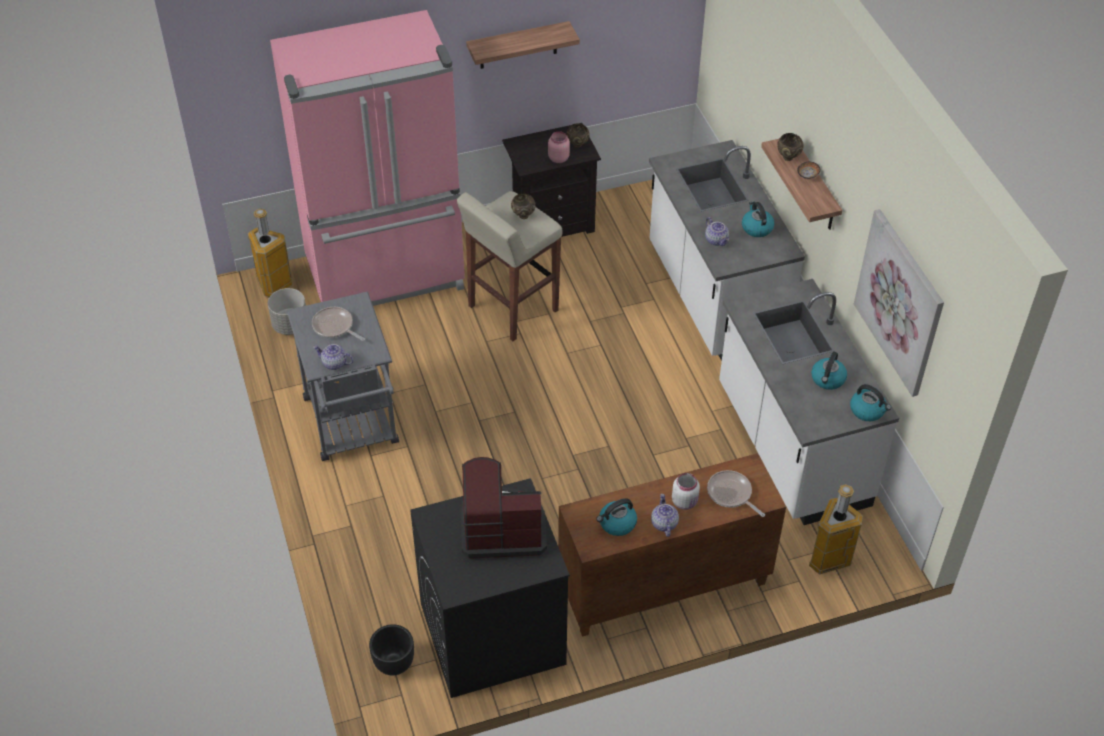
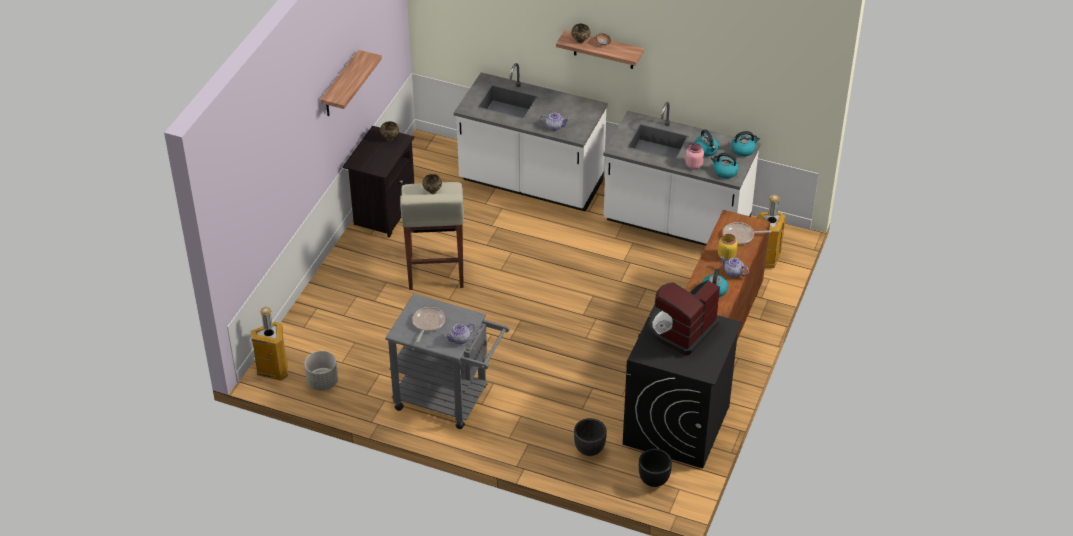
camera: 50 degrees left, 5 degrees down
pink fridge [270,10,465,306] -> none
frying pan [312,307,365,341] -> frying pan turned 120 degrees clockwise [413,307,445,342]
pink jar [548,131,570,163] -> pink jar moved to [685,143,704,170]
white jar [672,473,700,510] -> yellow jar [718,234,738,261]
kettle [742,201,774,237] -> kettle moved to [711,153,739,179]
picture [854,209,944,397] -> none
none -> black planter [574,418,607,456]

